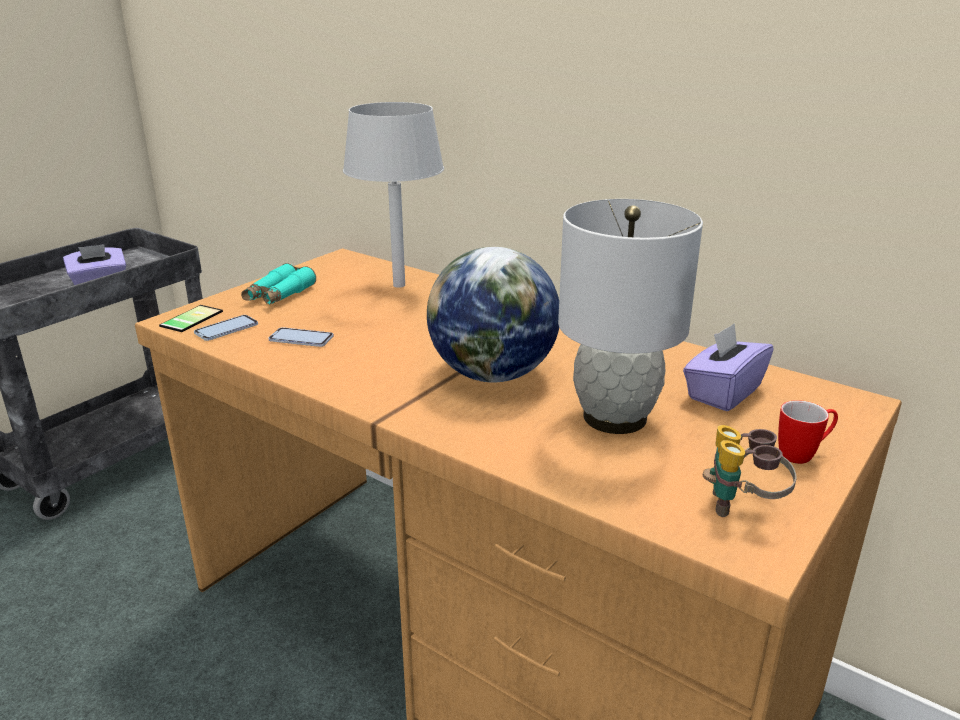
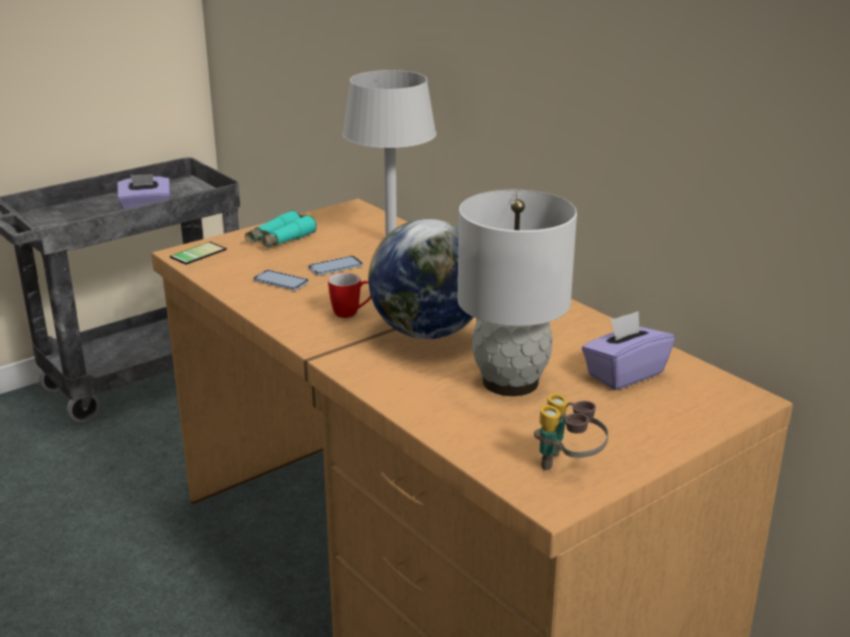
camera: 15 degrees right, 0 degrees up
phone [194,315,258,341] -> phone moved to [308,256,363,276]
mug [778,400,838,464] -> mug moved to [328,273,371,318]

